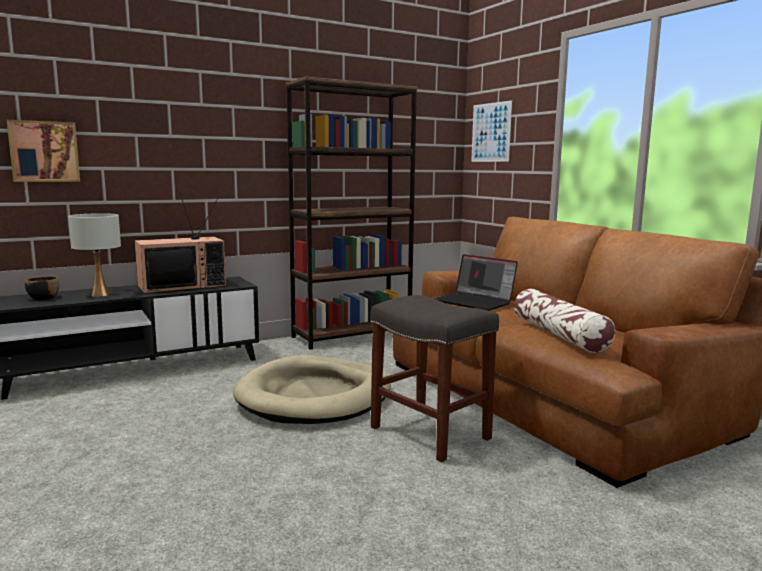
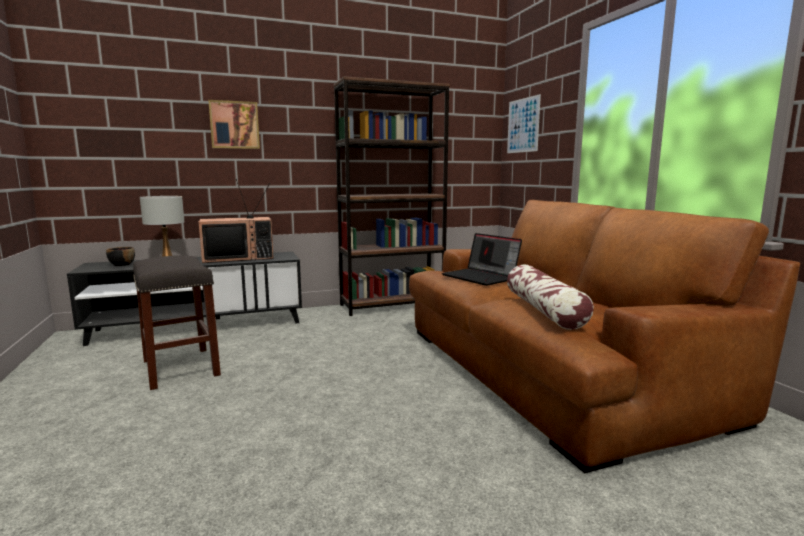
camera: 10 degrees right, 0 degrees up
picture [7,120,80,182] -> picture moved to [208,100,260,149]
beige dog bed [233,355,391,424] -> none
grey stool [371,295,499,462] -> grey stool moved to [133,255,221,390]

